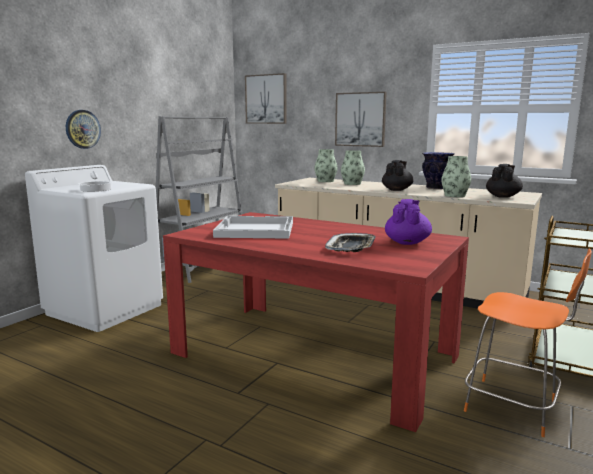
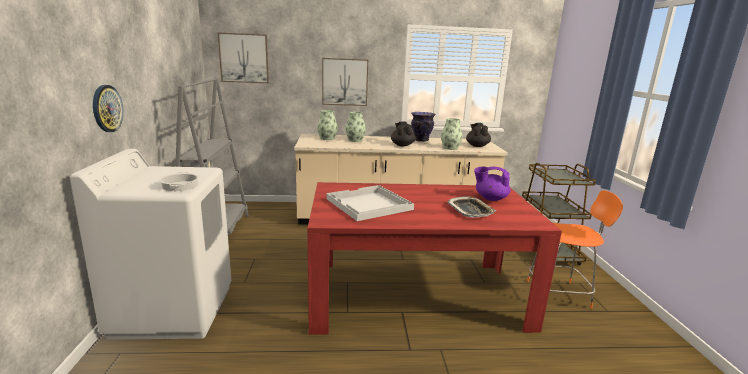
camera: 35 degrees left, 5 degrees up
purple teapot [385,199,432,245] -> purple teapot turned 60 degrees counterclockwise [474,167,511,201]

